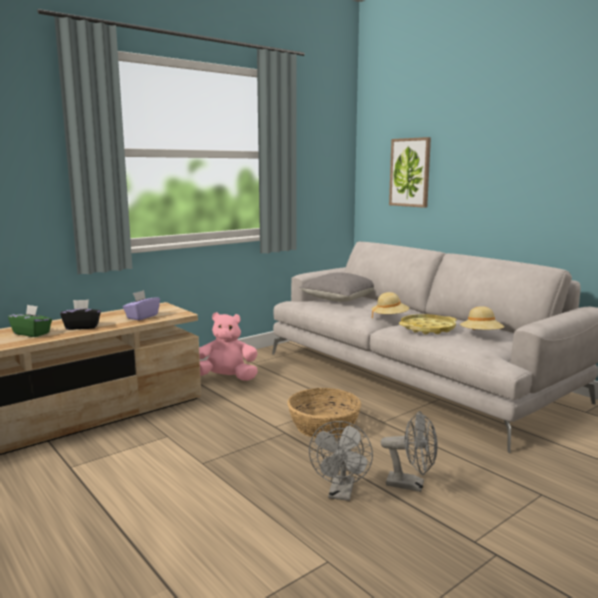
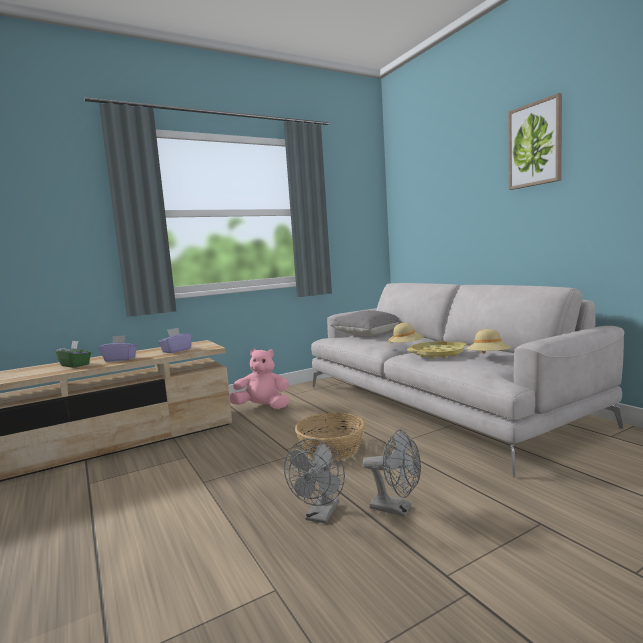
camera: 10 degrees right, 5 degrees down
black tissue box [60,299,101,330] -> purple tissue box [99,335,137,362]
picture [389,137,431,208] -> picture moved to [508,93,562,190]

